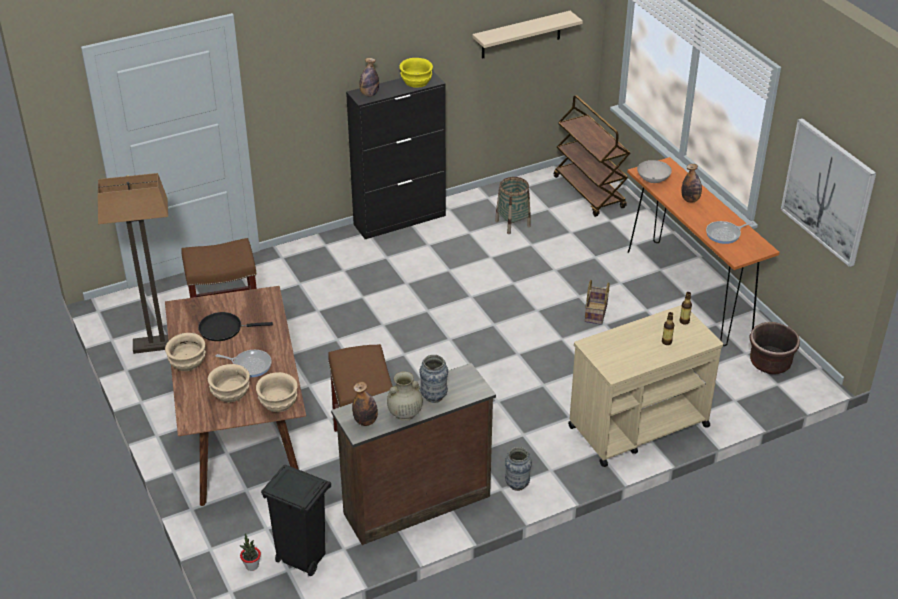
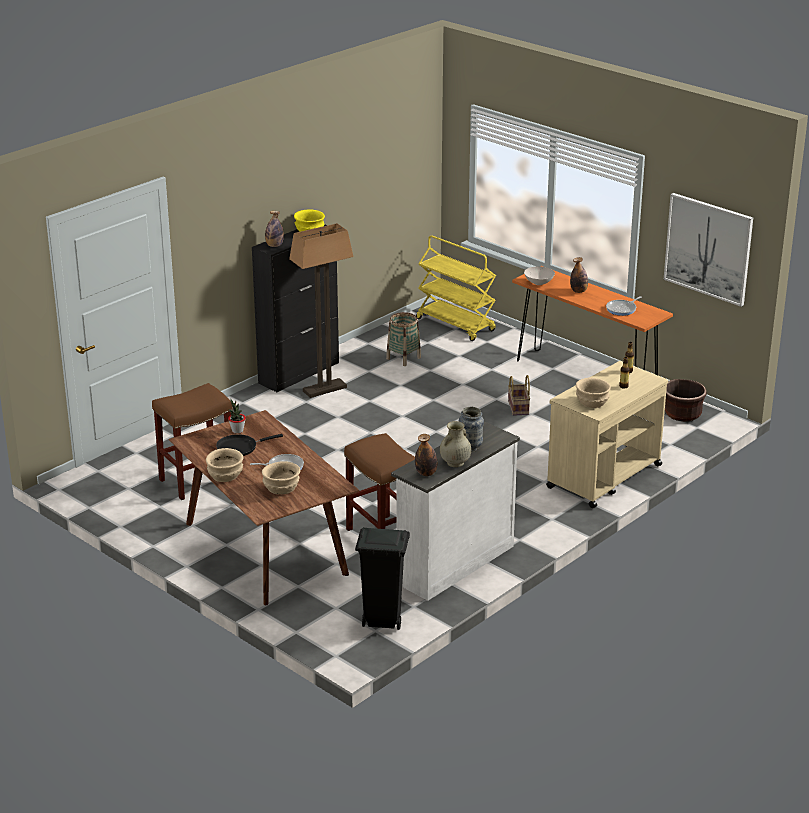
camera: 20 degrees left, 10 degrees down
floor lamp [98,173,169,354] -> floor lamp moved to [289,223,353,398]
potted plant [240,533,261,571] -> potted plant moved to [228,399,246,434]
beige bowl [256,372,298,412] -> beige bowl moved to [576,378,611,408]
brown dresser [331,363,496,545] -> white dresser [391,421,520,601]
beige shelf [472,11,583,59] -> none
vase [505,447,532,491] -> none
brown cart [554,95,630,217] -> yellow cart [416,235,496,341]

